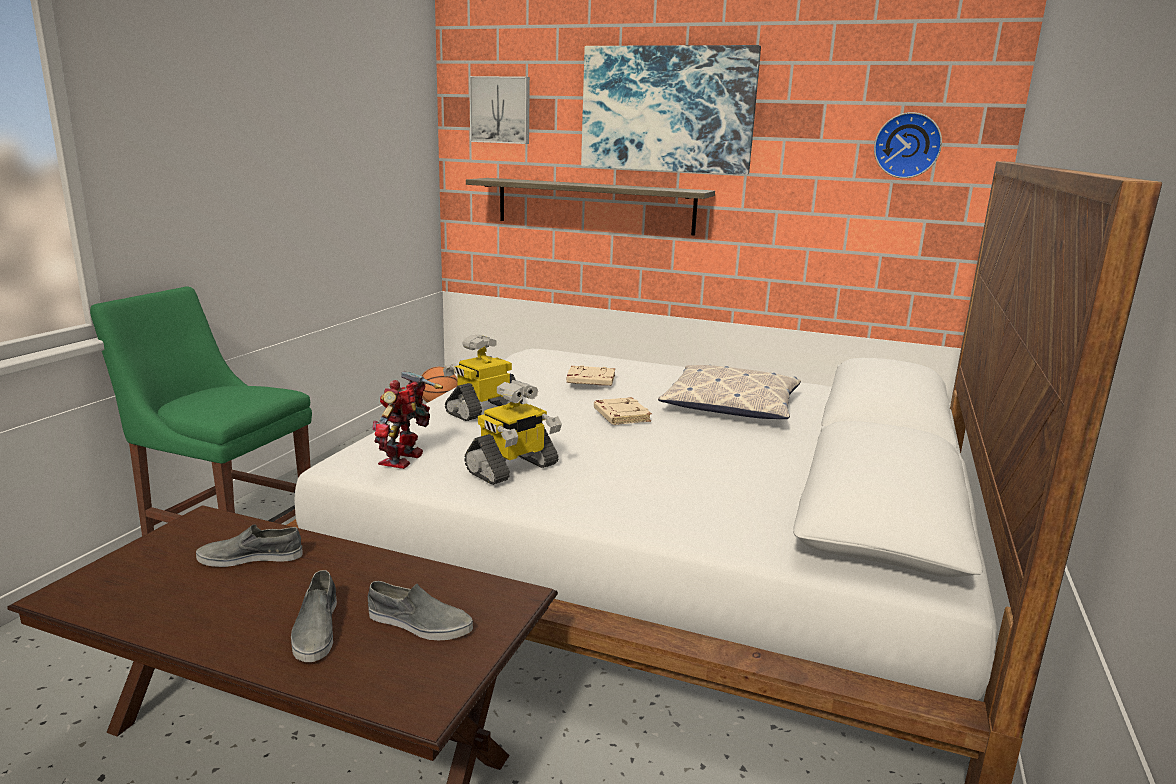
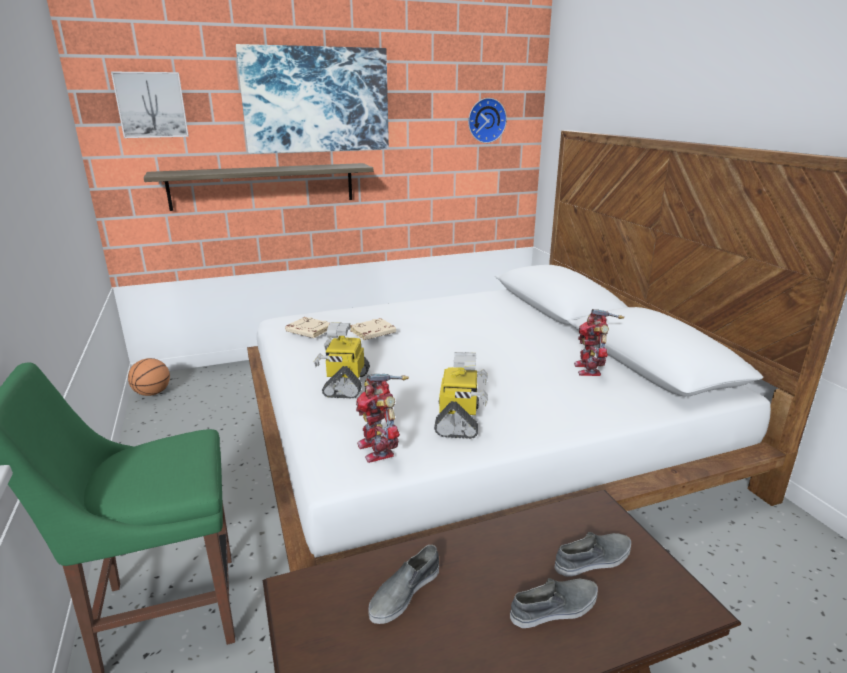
camera: 40 degrees left, 5 degrees up
grey shoe [291,570,337,662] -> grey shoe turned 60 degrees counterclockwise [510,578,598,628]
beige book [594,397,652,425] -> beige book moved to [285,317,330,338]
pillow [658,365,801,419] -> none
none -> toy robot [574,309,624,376]

